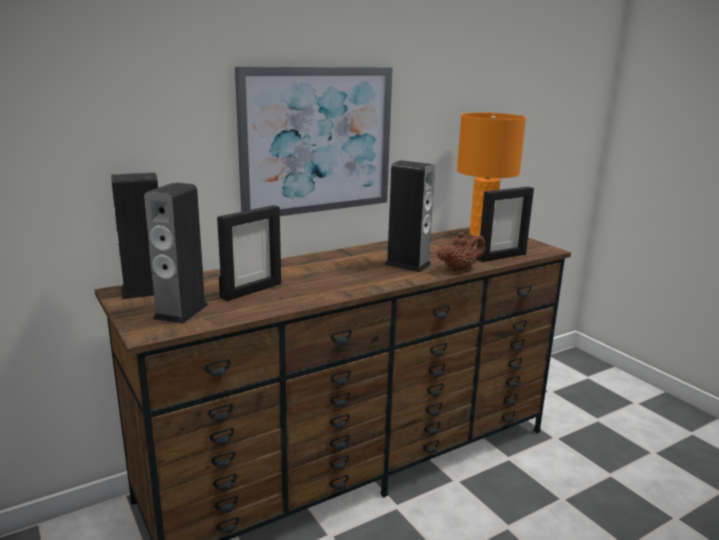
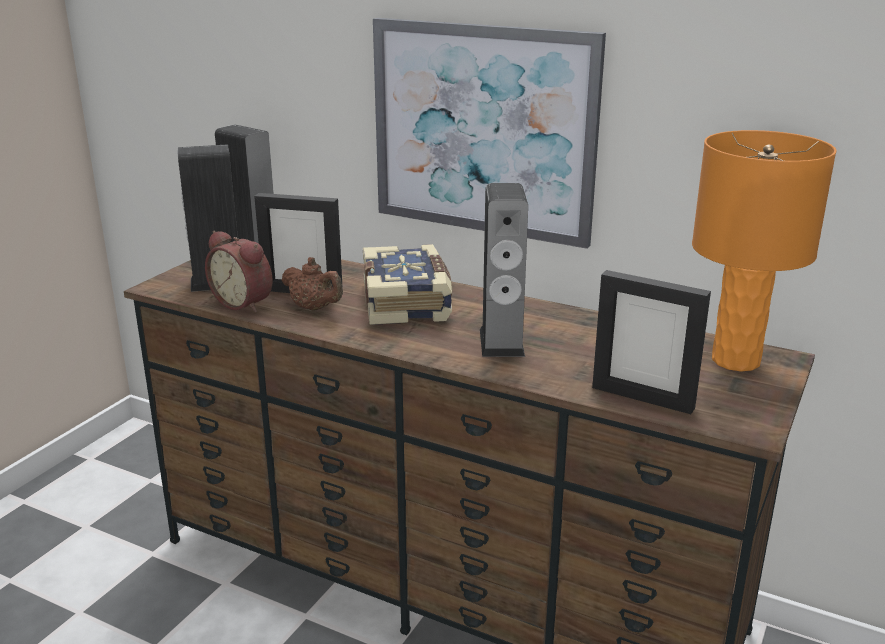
camera: 60 degrees right, 5 degrees up
brown teapot [436,232,486,271] -> brown teapot moved to [282,257,343,311]
none -> alarm clock [205,231,273,312]
none -> book [363,244,453,325]

